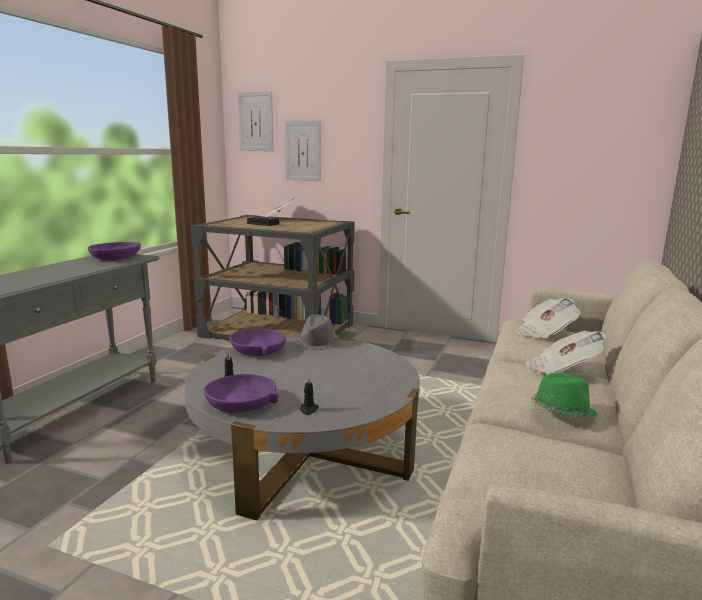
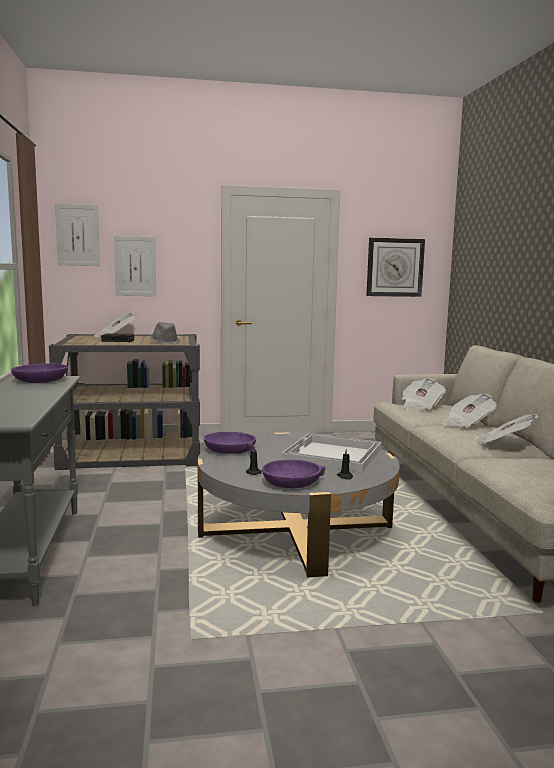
camera: 30 degrees left, 5 degrees down
grey hat [296,315,338,350] -> grey hat moved to [150,322,180,344]
green hat [531,372,598,417] -> newspaper [474,414,538,444]
none -> white tray [281,433,381,472]
none -> wall clock [366,238,425,297]

